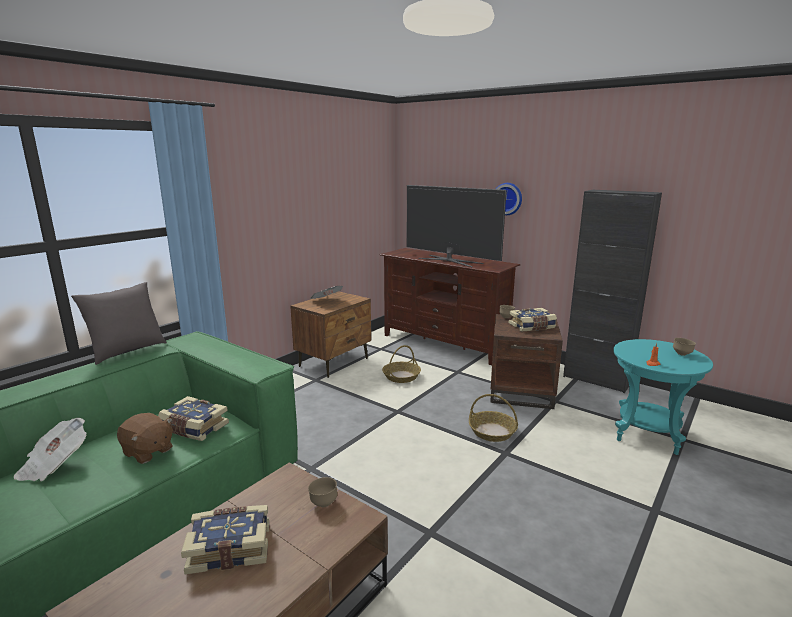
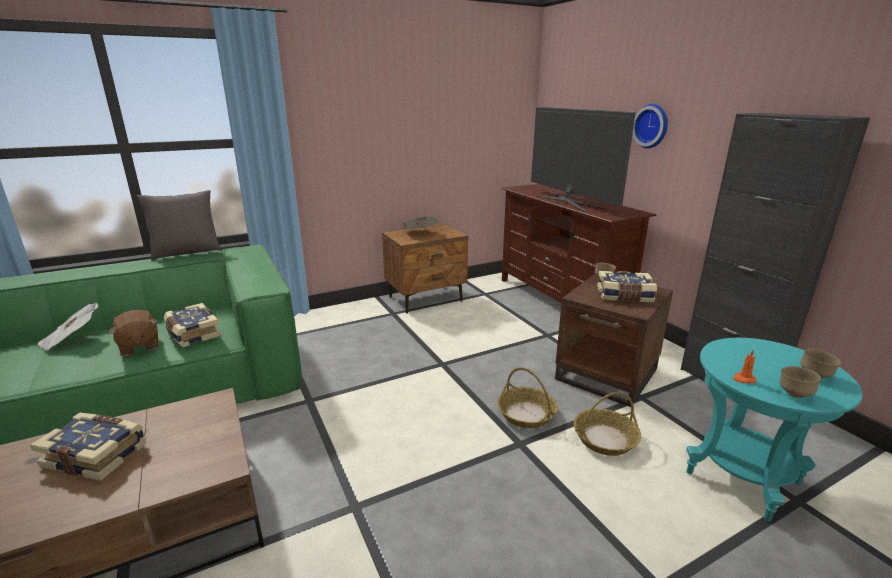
camera: 25 degrees right, 5 degrees up
brown bowl [308,477,337,507] -> brown bowl moved to [780,366,821,398]
basket [382,345,421,383] -> basket moved to [574,392,641,456]

